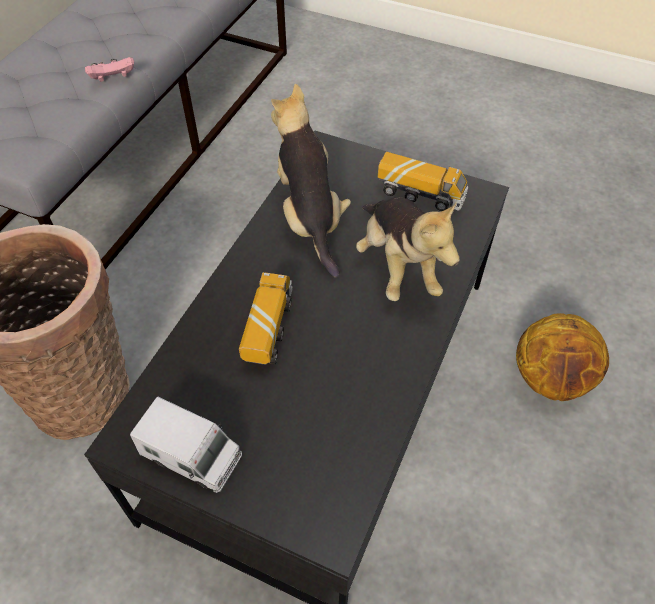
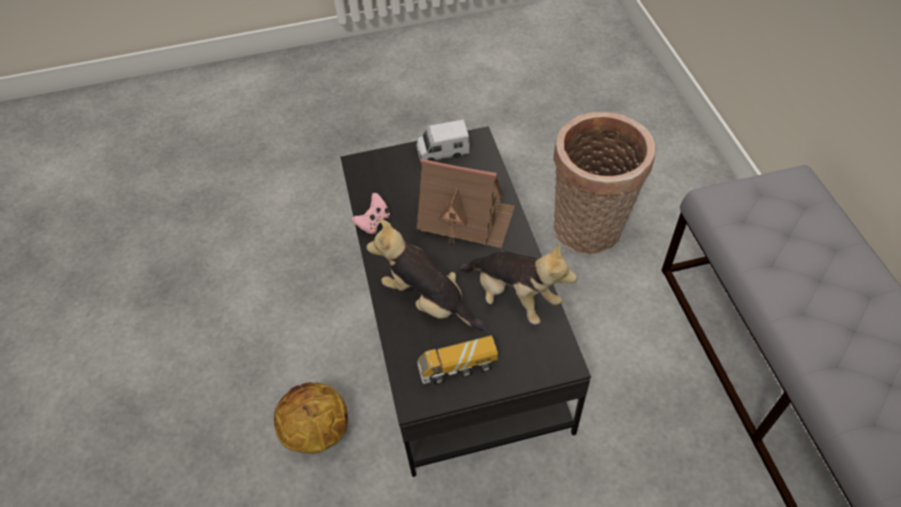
camera: 145 degrees right, 0 degrees up
pink game controller [85,57,134,82] -> pink game controller moved to [351,193,390,234]
toy truck [239,272,293,365] -> toy house [417,159,515,248]

